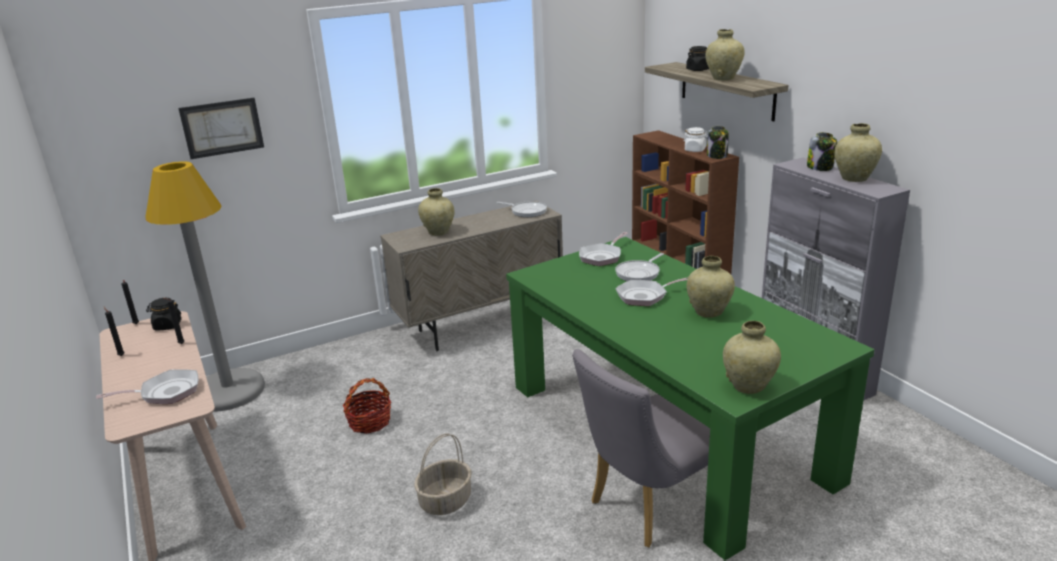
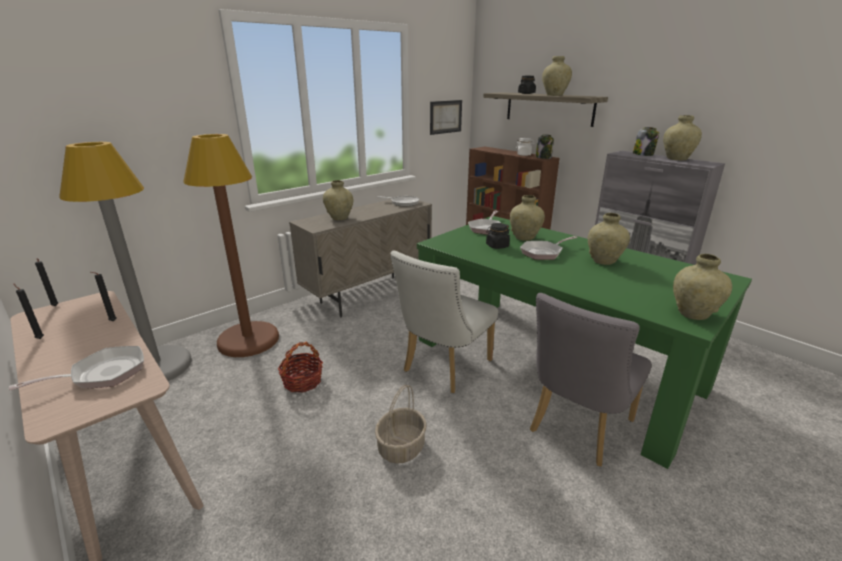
camera: 15 degrees left, 0 degrees up
black jar [146,298,181,330] -> black jar moved to [486,223,510,249]
picture [178,98,264,159] -> picture moved to [430,100,462,135]
frying pan [615,253,664,281] -> beige vase [510,195,545,241]
none -> brown floor lamp [183,134,279,357]
none -> white chair [390,251,498,393]

